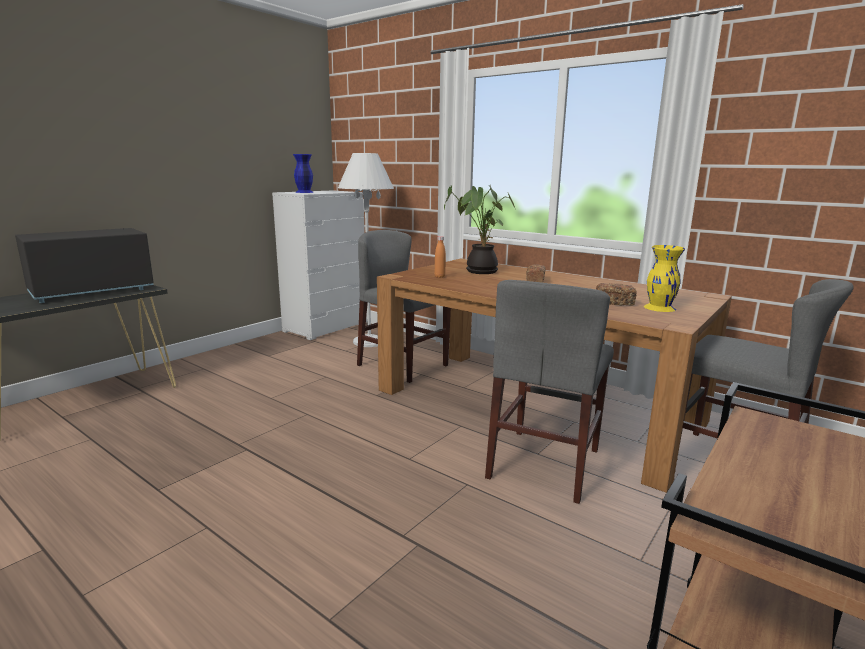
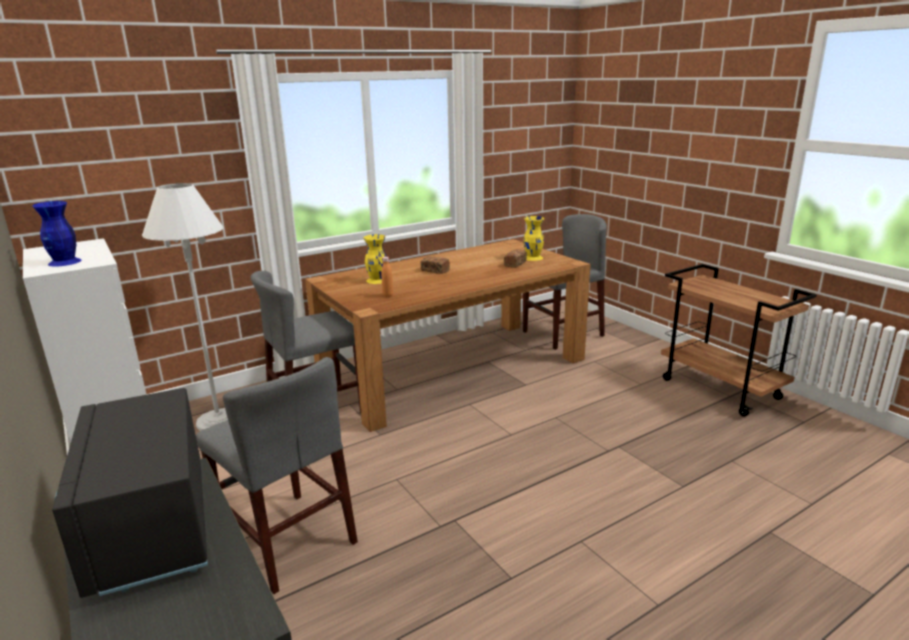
camera: 70 degrees left, 5 degrees up
potted plant [444,184,516,274] -> yellow vase [363,234,386,284]
grey chair [485,280,614,504] -> grey chair moved to [196,357,358,594]

